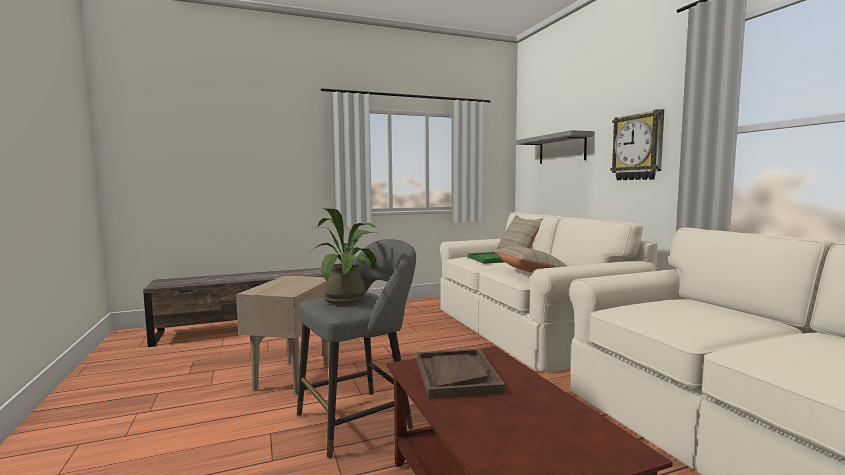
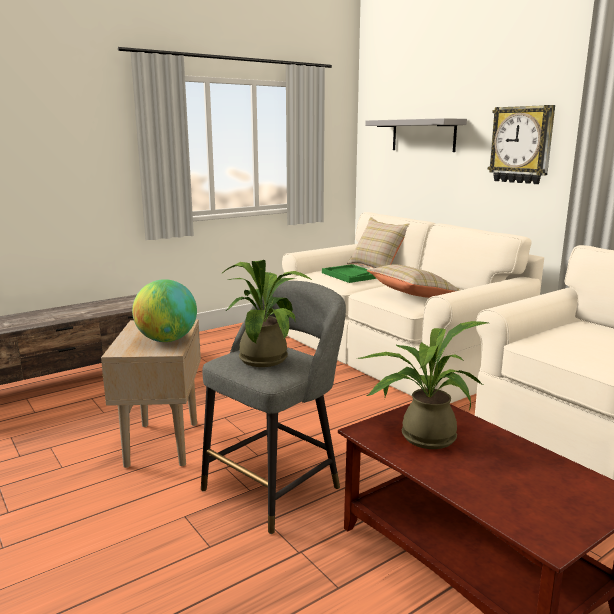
camera: 15 degrees left, 10 degrees up
brown tray [417,349,505,399] -> potted plant [356,321,488,449]
none -> globe [132,279,197,342]

